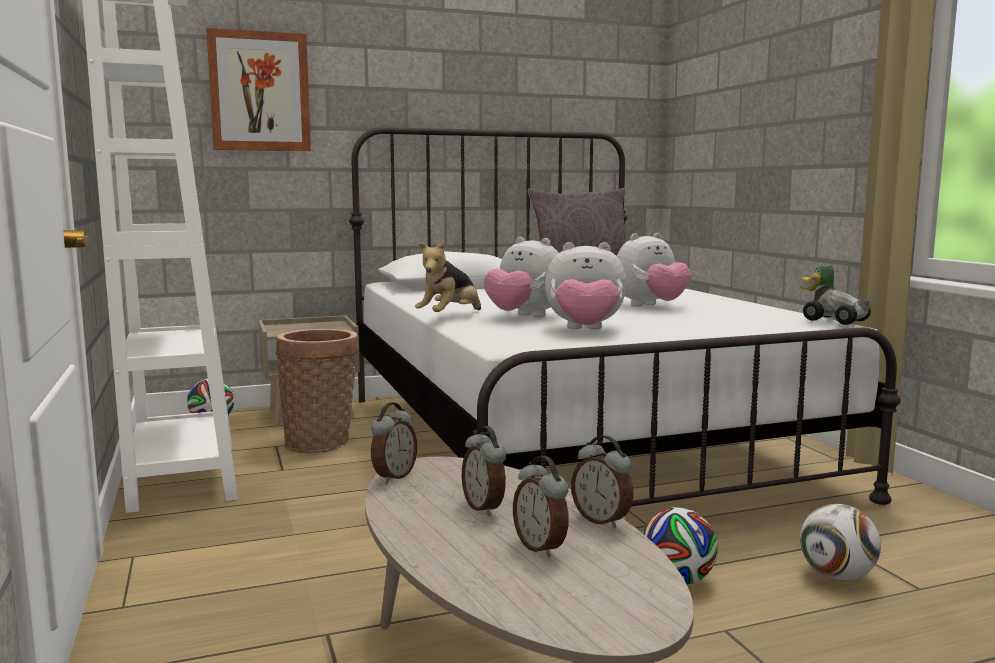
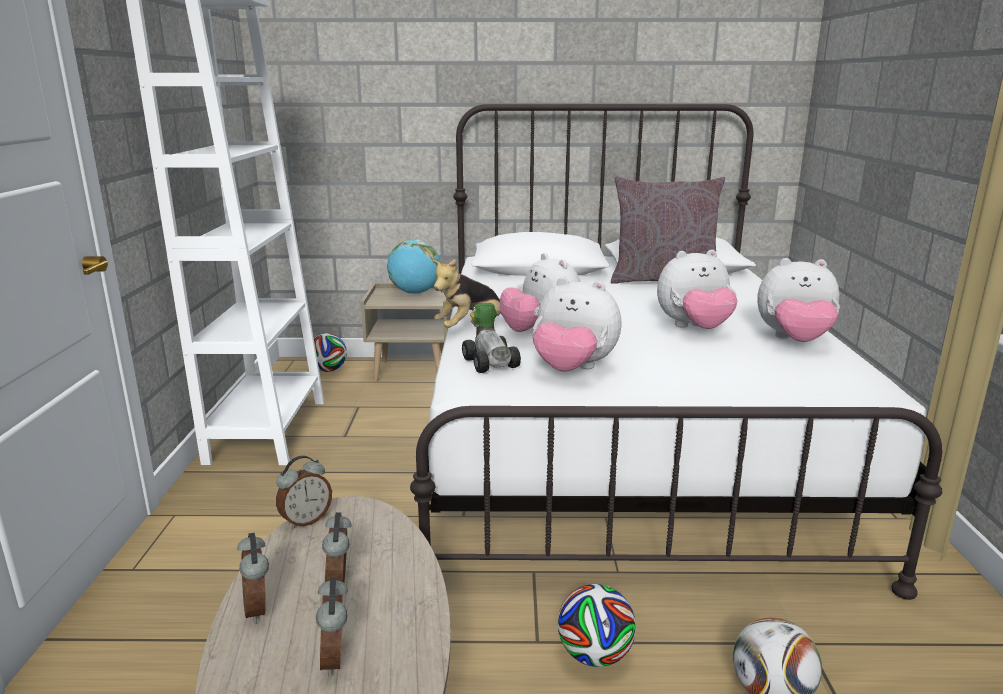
camera: 20 degrees right, 10 degrees up
picture [206,28,311,151] -> none
basket [276,329,359,453] -> none
alarm clock [571,435,634,528] -> alarm clock moved to [237,533,269,624]
toy car [799,265,871,325] -> toy car moved to [462,303,521,373]
none -> globe [387,239,441,294]
none -> plush toy [757,258,840,342]

